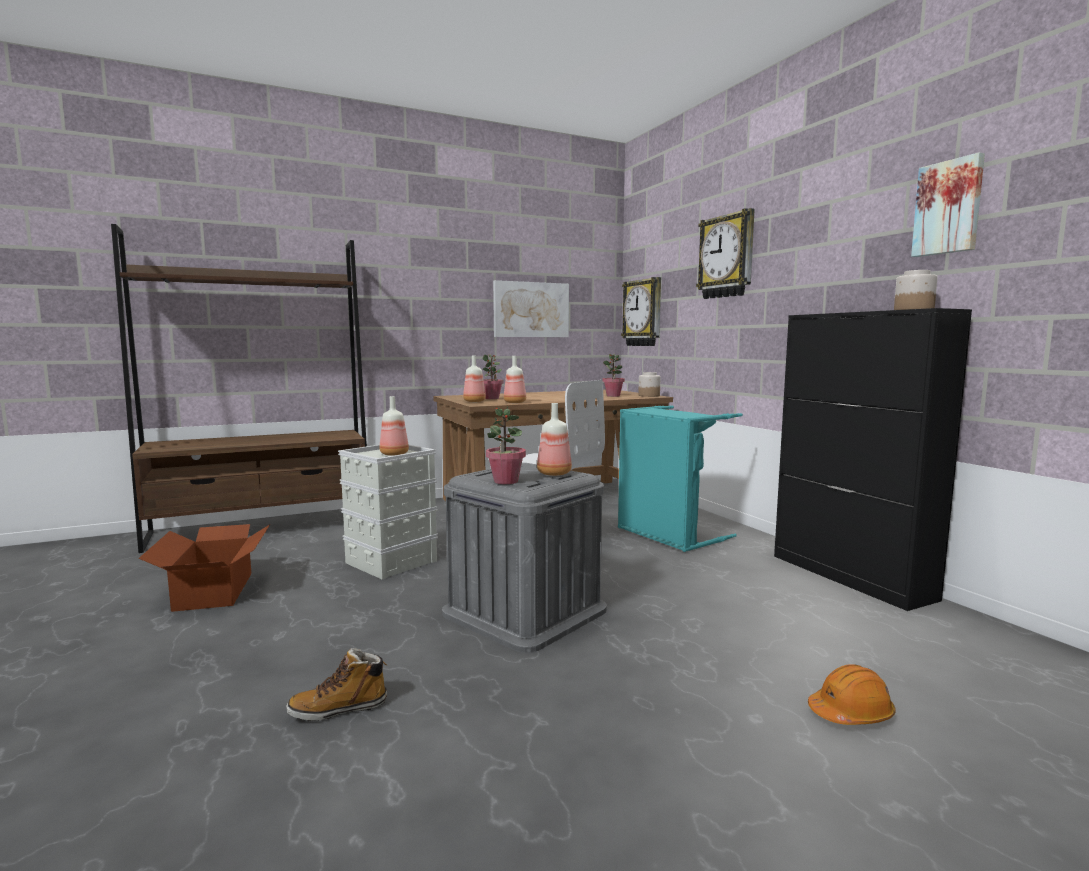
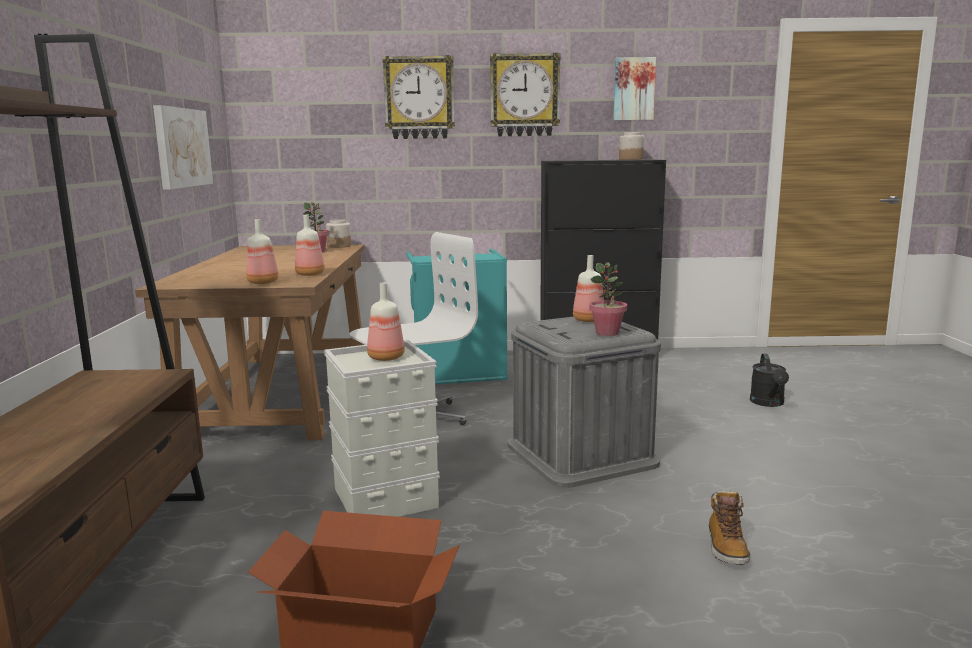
camera: 65 degrees left, 5 degrees up
potted plant [483,354,503,399] -> none
wall clock [621,277,661,346] -> wall clock moved to [490,53,561,136]
orange hard hat [808,664,896,725] -> black watering can [750,354,789,407]

